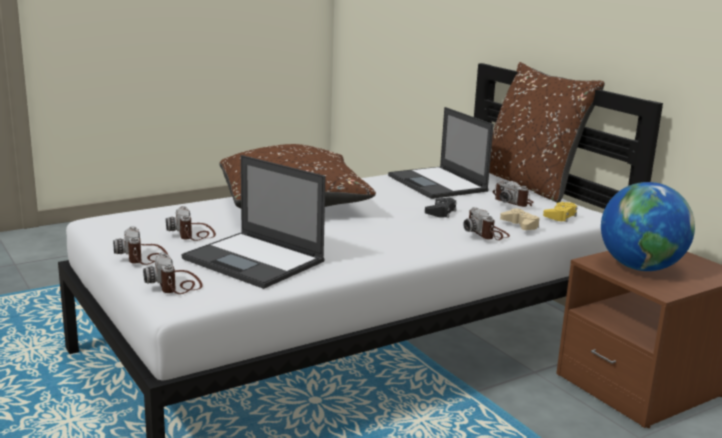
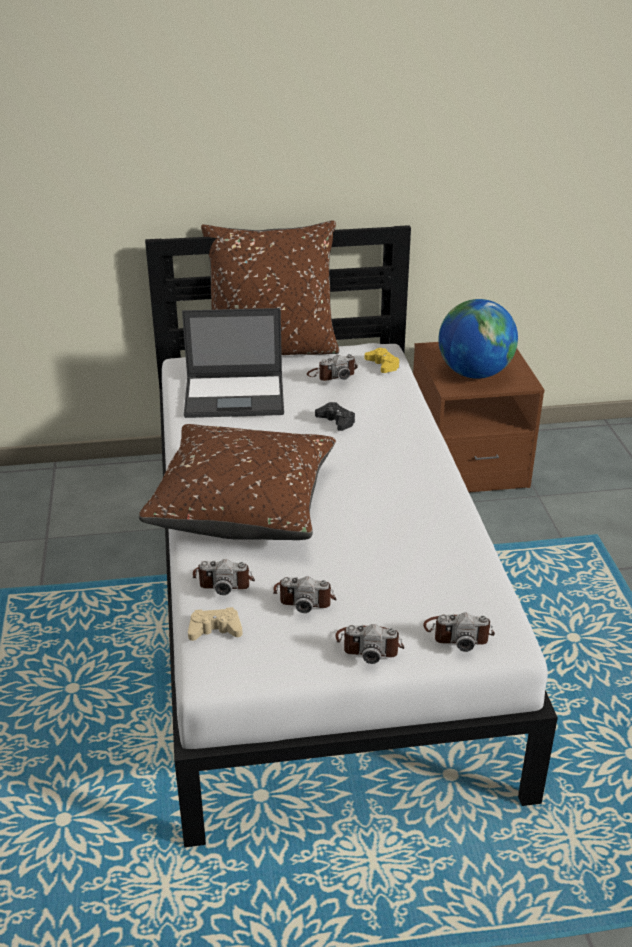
camera: 65 degrees left, 15 degrees up
laptop [181,155,325,289] -> none
camera [463,207,510,240] -> camera moved to [192,559,255,595]
beige game controller [500,208,540,230] -> beige game controller moved to [188,607,243,641]

